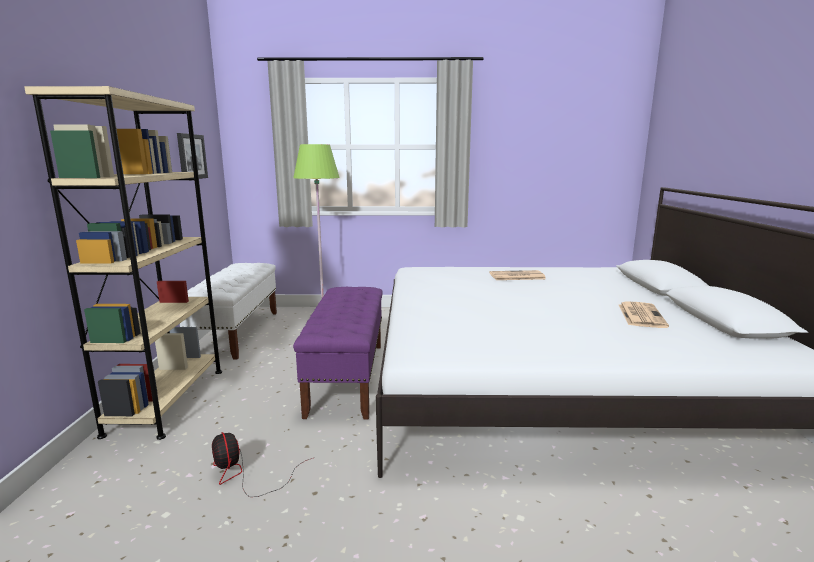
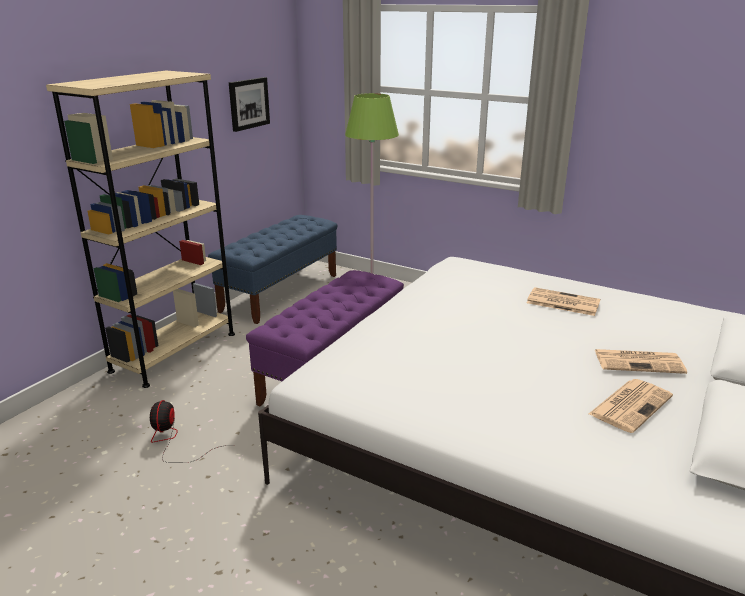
camera: 30 degrees right, 10 degrees up
white bench [180,263,277,360] -> blue bench [208,215,338,324]
none -> newspaper [595,349,687,374]

